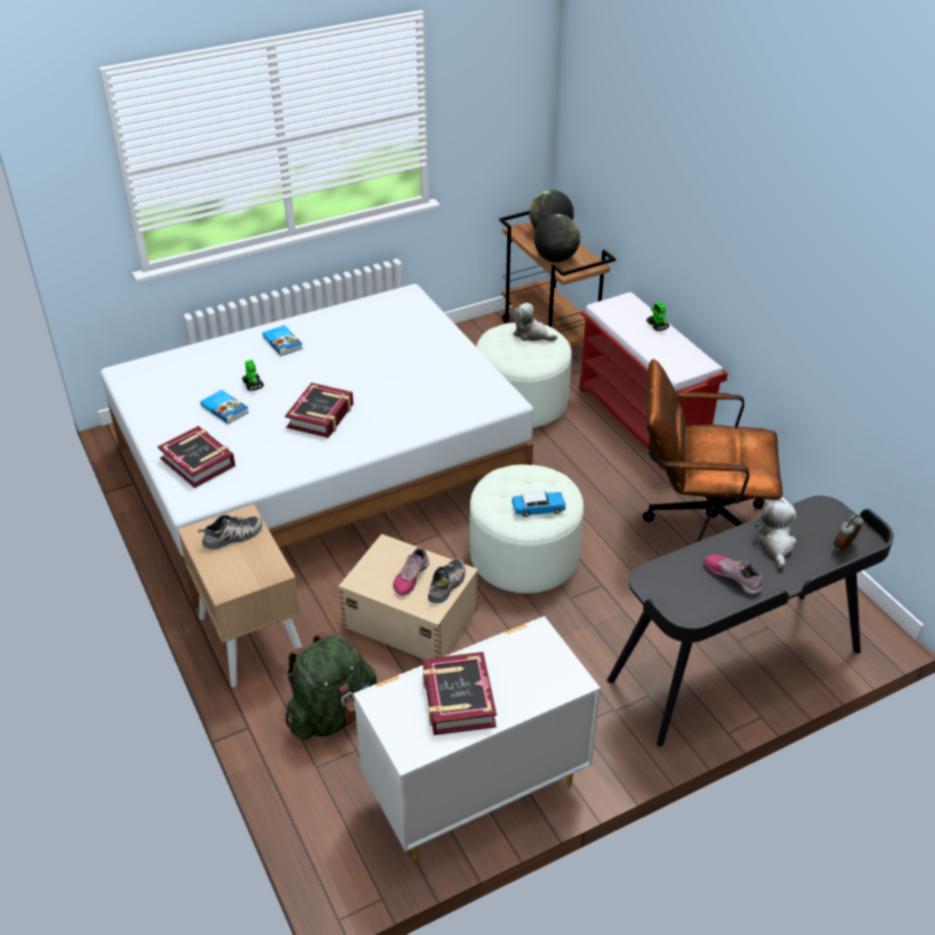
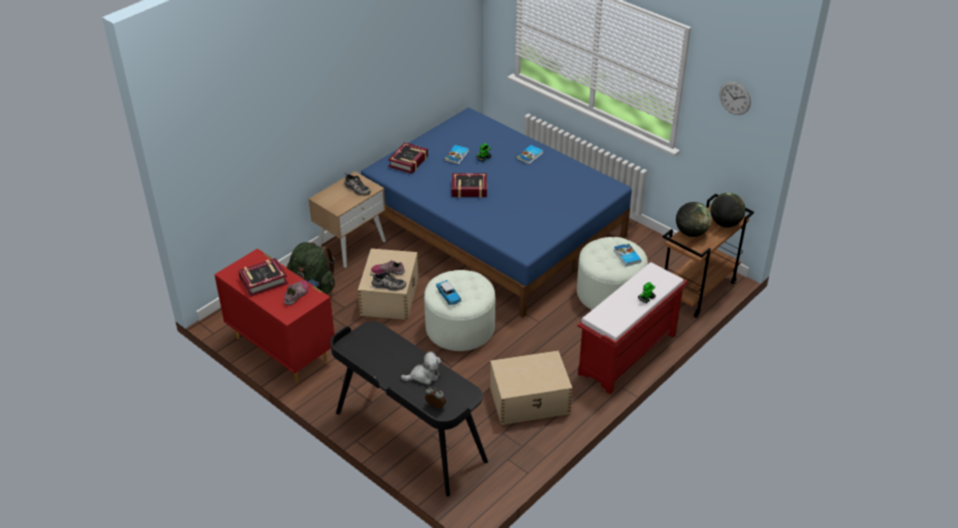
camera: 70 degrees right, 0 degrees up
white bed [100,284,533,610] -> blue bed [361,108,632,318]
white dresser [353,616,600,860] -> red dresser [214,248,334,383]
plush toy [513,303,558,341] -> book [614,243,641,266]
brown office chair [643,359,783,542] -> beige storage box [490,350,572,425]
shoe [704,555,762,595] -> shoe moved to [284,280,309,305]
none -> wall clock [719,81,751,115]

